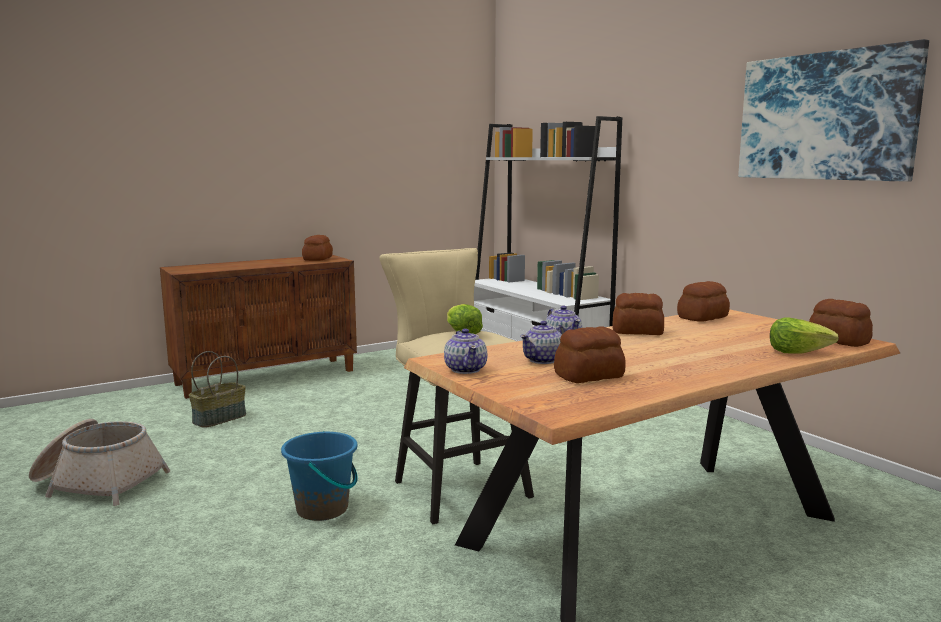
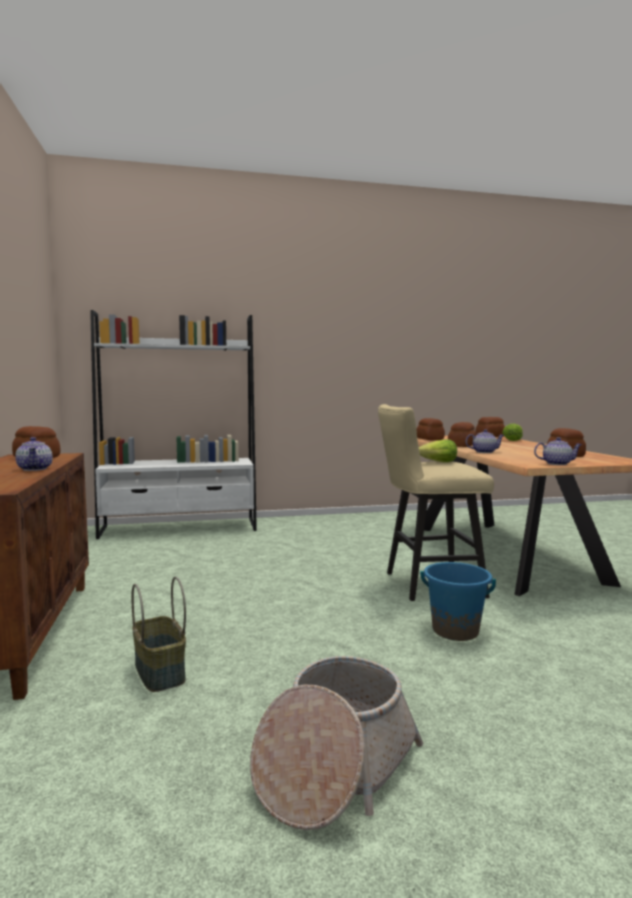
camera: 70 degrees left, 5 degrees down
teapot [520,321,565,364] -> teapot moved to [15,437,53,471]
picture [738,39,929,182] -> none

